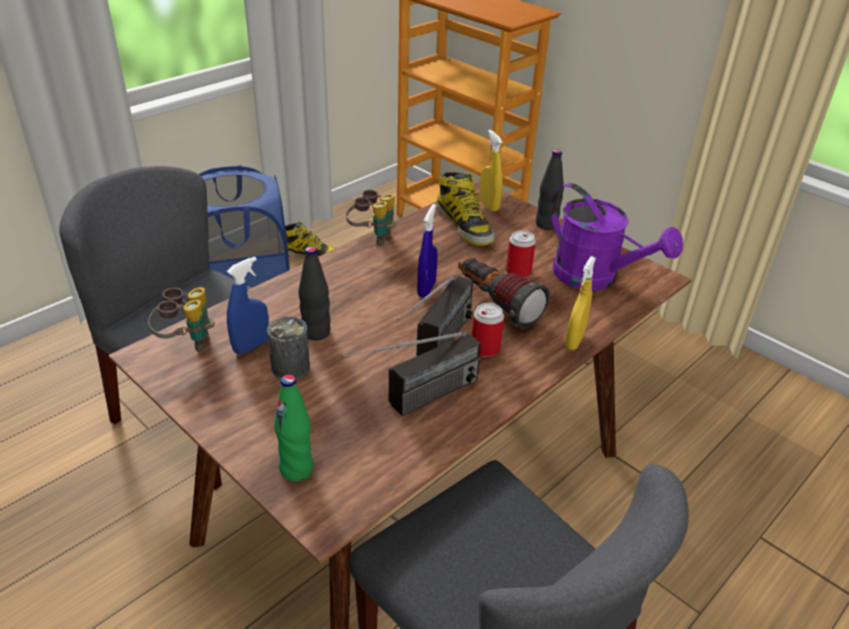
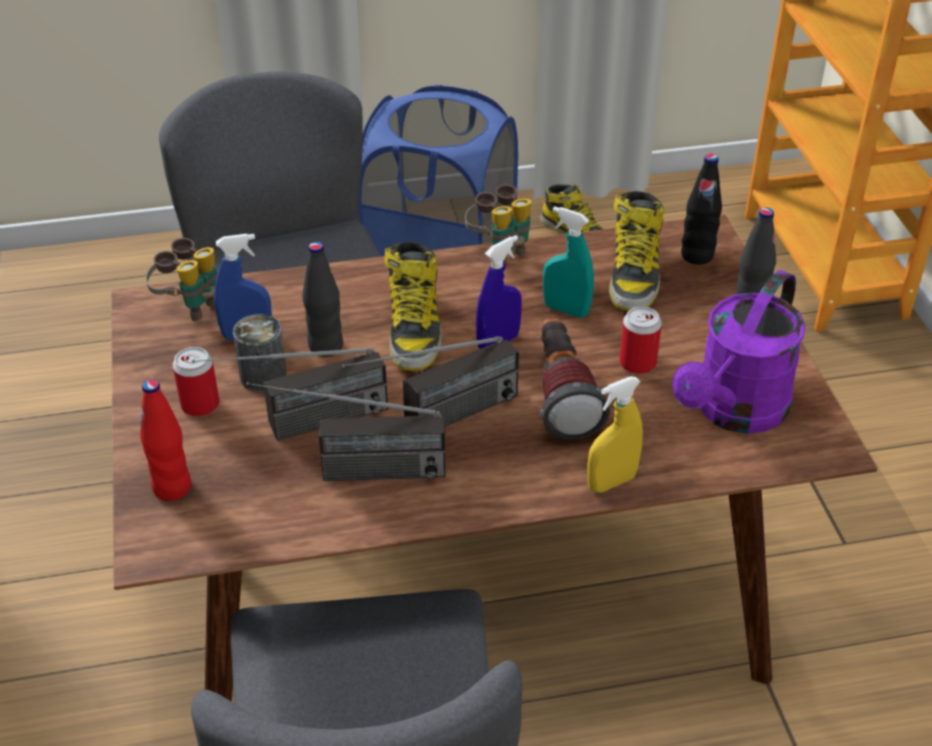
camera: 35 degrees right, 5 degrees up
green bottle [274,375,313,482] -> red bottle [140,379,191,501]
can [472,303,504,357] -> can moved to [173,347,219,417]
yellow spray bottle [480,130,503,212] -> black bottle [681,154,722,265]
purple watering can [550,183,683,291] -> purple watering can turned 45 degrees clockwise [672,270,805,434]
none -> radio [192,348,388,441]
none -> boot [384,242,441,371]
none -> turquoise spray bottle [543,206,594,318]

